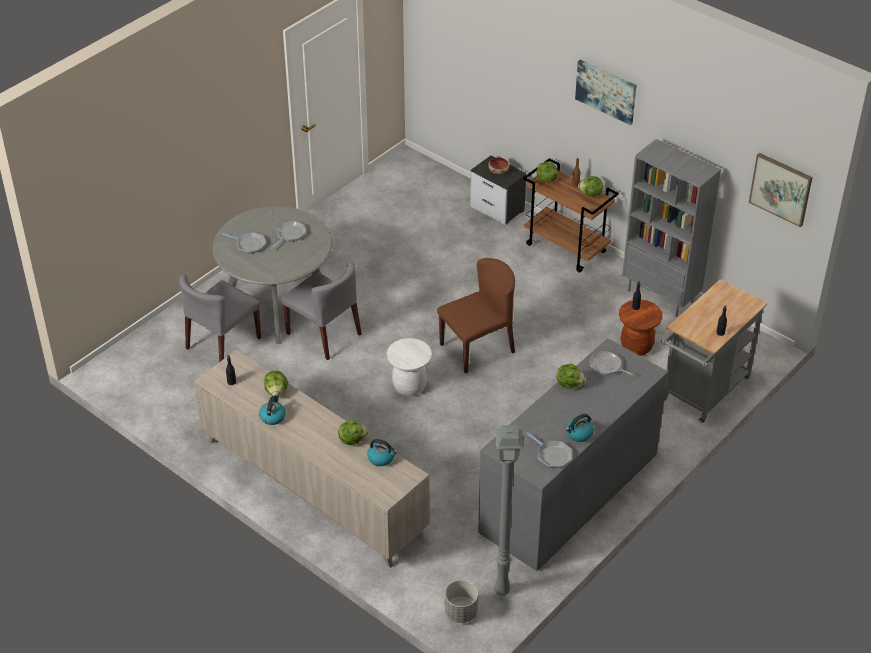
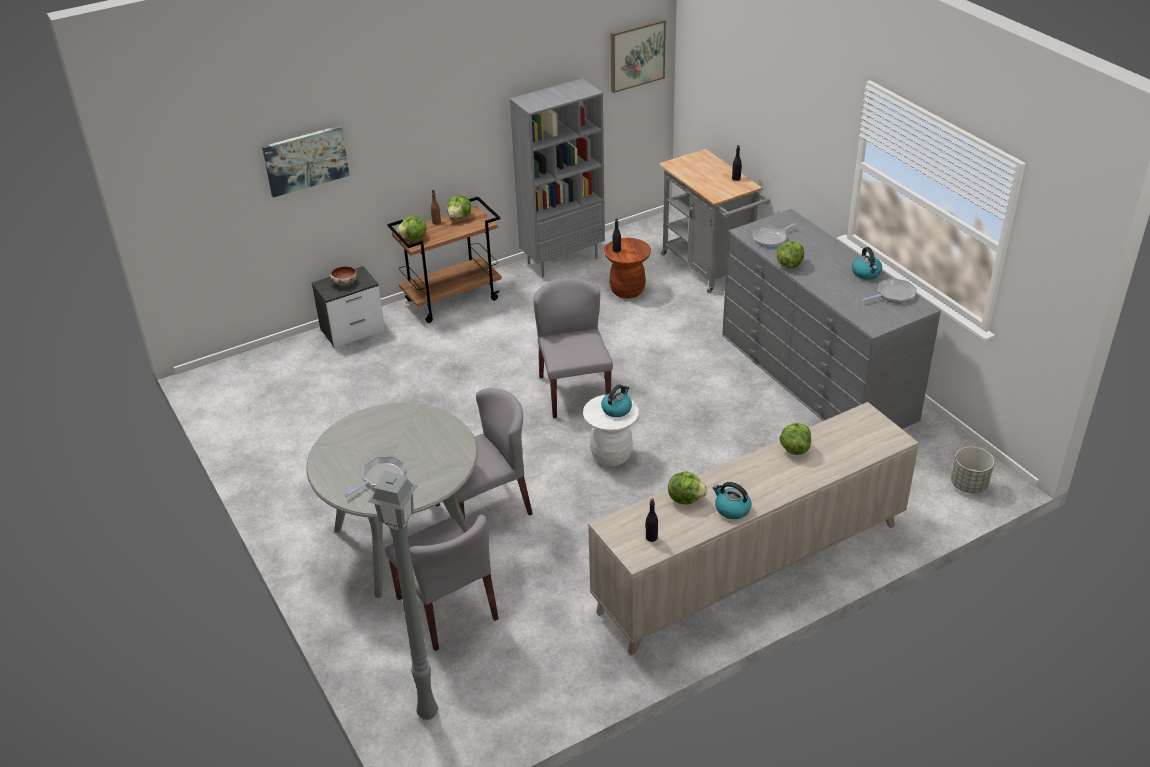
camera: 70 degrees left, 5 degrees down
frying pan [271,221,306,249] -> none
kettle [367,439,398,466] -> kettle moved to [601,384,632,417]
brown chair [437,258,515,373] -> grey chair [534,278,613,418]
grey floor lamp [494,425,523,596] -> grey floor lamp moved to [368,471,438,720]
picture [575,60,637,125] -> picture moved to [262,125,350,198]

